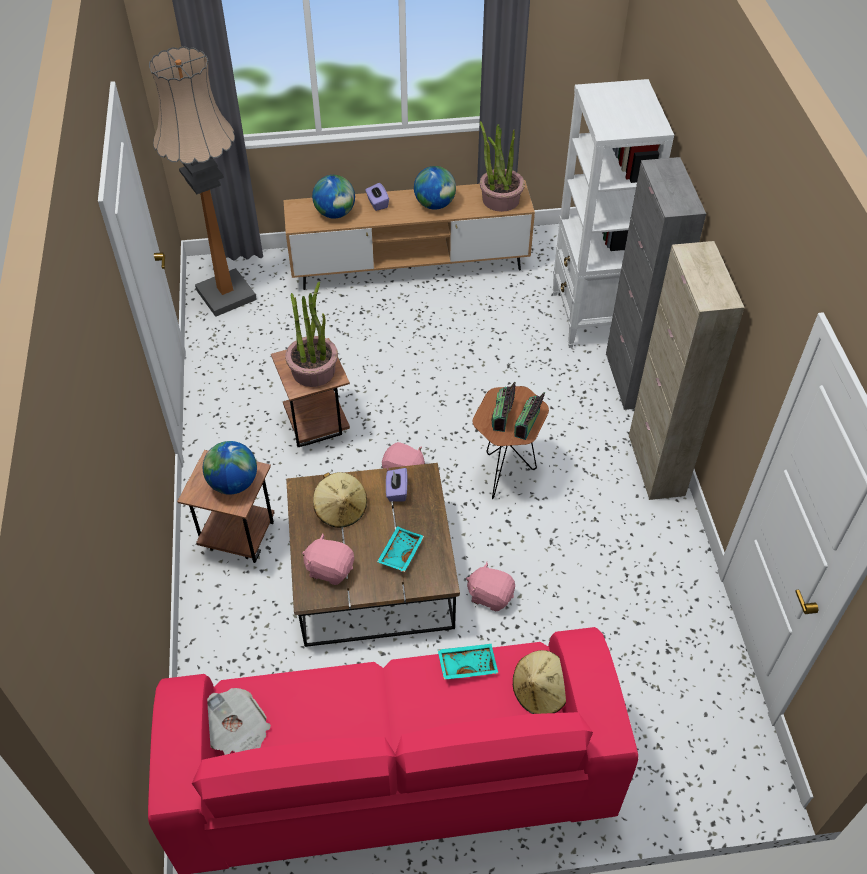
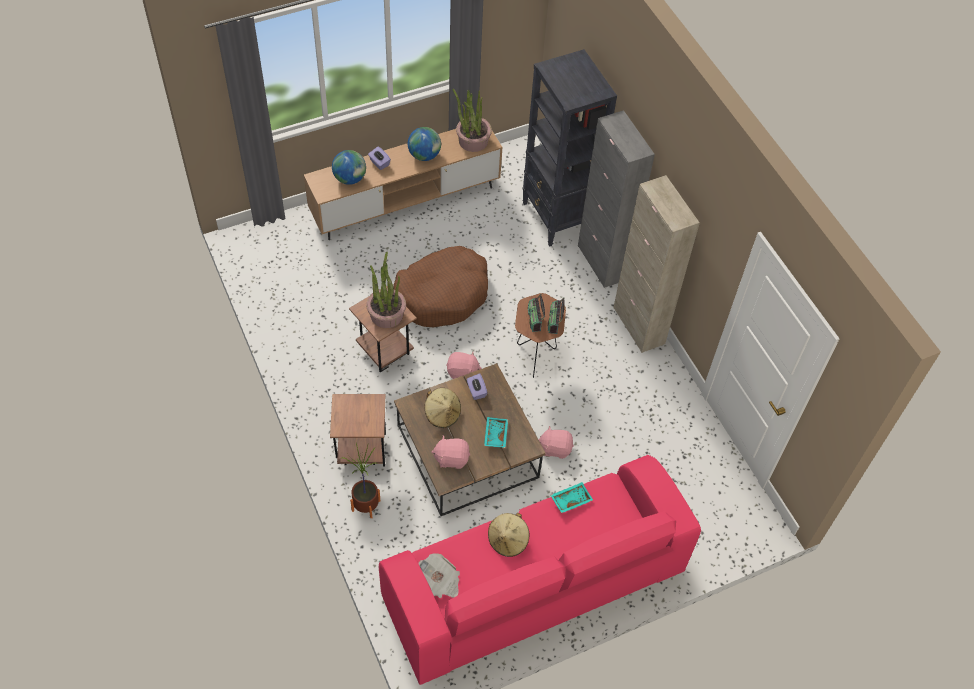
camera: 20 degrees left, 5 degrees up
floor lamp [149,46,257,317] -> none
globe [203,441,257,495] -> none
beige hat [513,650,566,714] -> beige hat moved to [488,513,529,557]
white bookcase [552,79,674,348] -> black bookcase [522,49,617,247]
none -> potted plant [342,443,380,518]
none -> brown dog bed [393,246,488,327]

